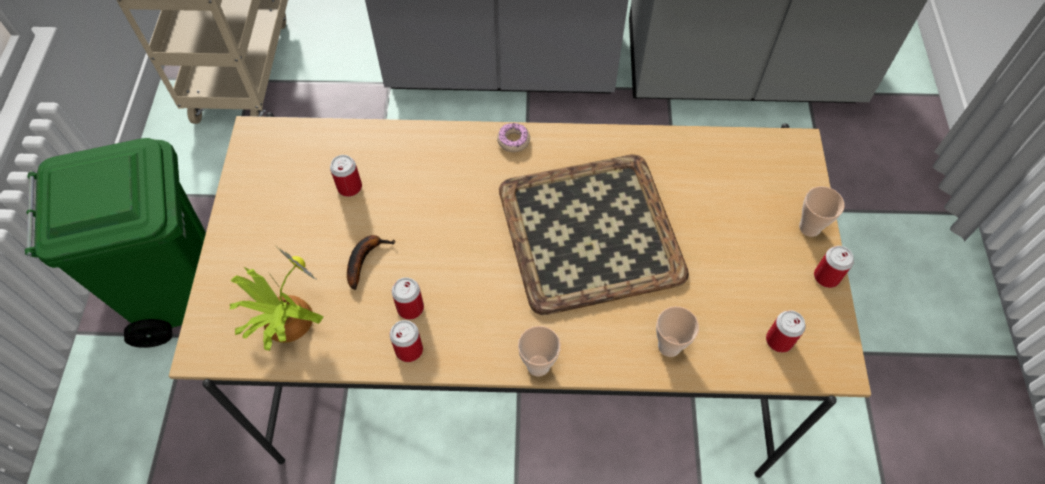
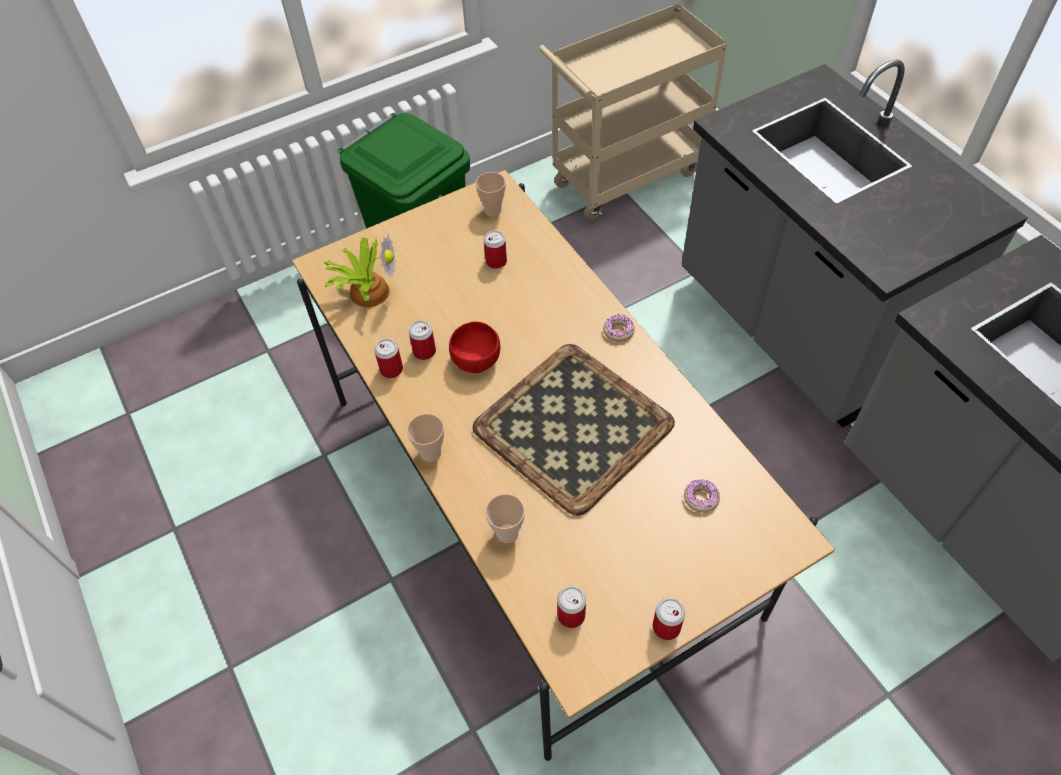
camera: 60 degrees right, 5 degrees down
banana [347,235,395,290] -> none
cup [799,186,845,237] -> cup moved to [475,172,506,217]
none -> red bowl [449,322,500,373]
none -> donut [684,479,720,513]

